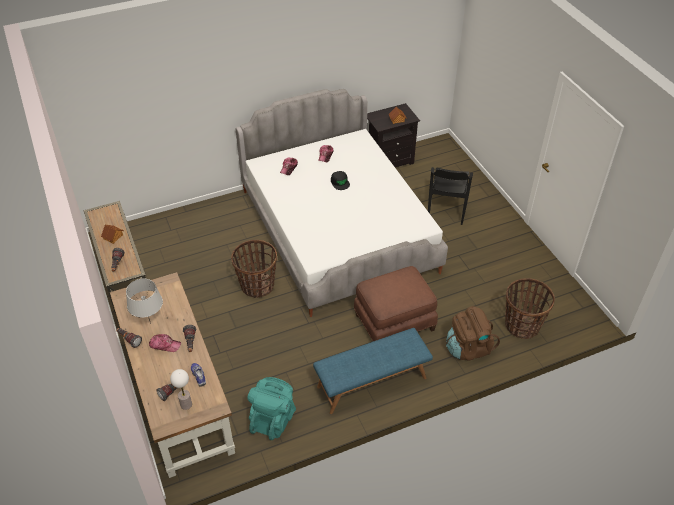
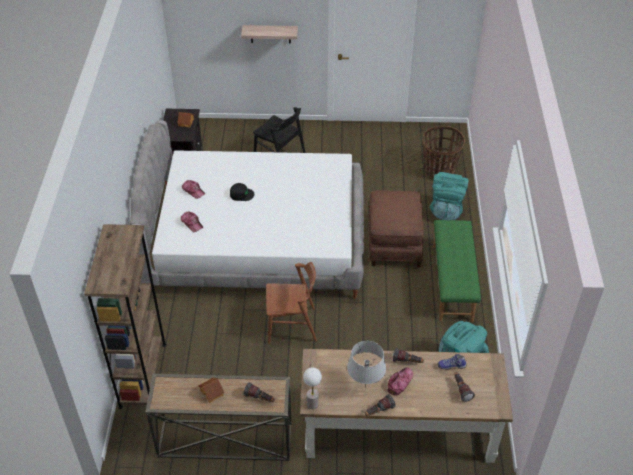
camera: 65 degrees left, 0 degrees up
table lamp [170,369,192,410] -> table lamp moved to [303,368,322,409]
basket [231,240,277,298] -> brown chair [266,262,317,344]
blue bench [313,328,433,414] -> green bench [433,220,481,322]
brown backpack [446,306,500,361] -> turquoise backpack [430,172,469,220]
none -> brown bookcase [84,224,167,409]
none -> shelf [241,25,298,44]

